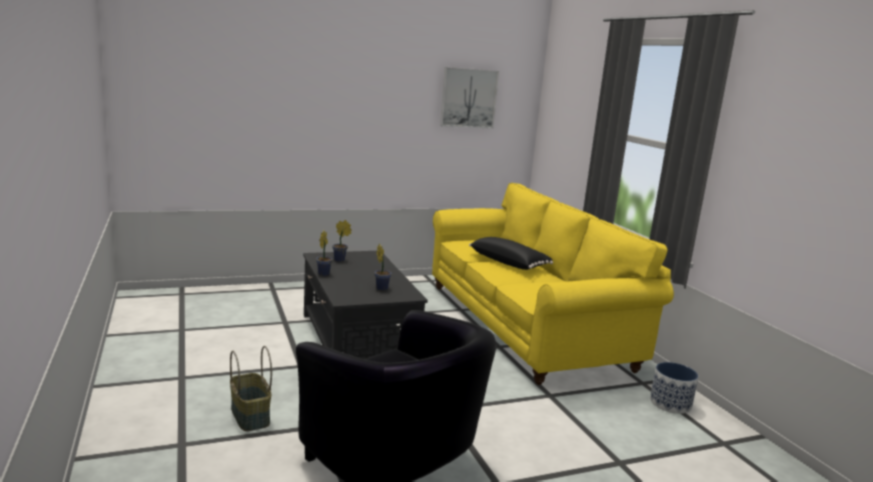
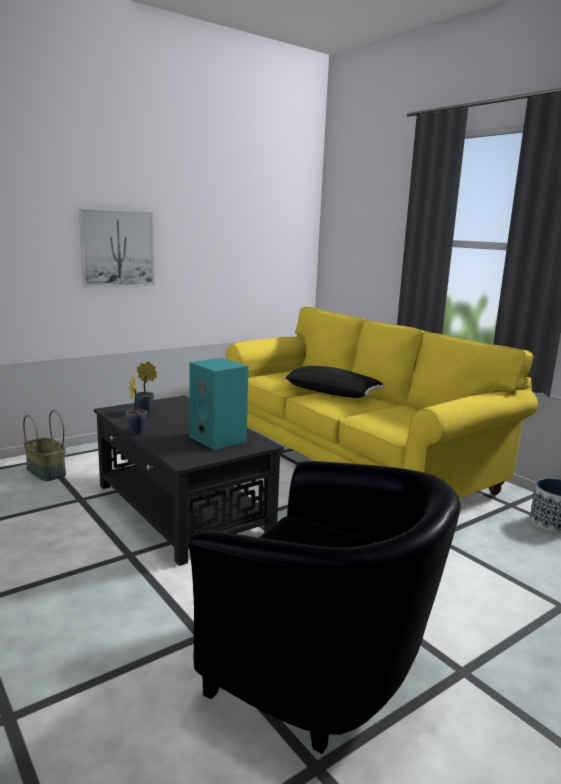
camera: 15 degrees left, 0 degrees up
basket [230,346,272,431] -> basket moved to [23,410,66,481]
potted plant [374,243,392,291] -> turquoise speaker [189,358,248,450]
picture [440,67,499,129] -> picture moved to [79,208,155,288]

